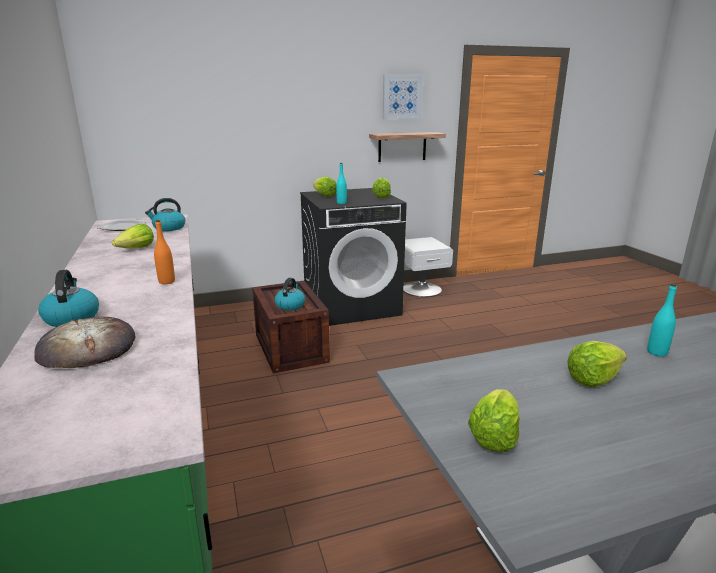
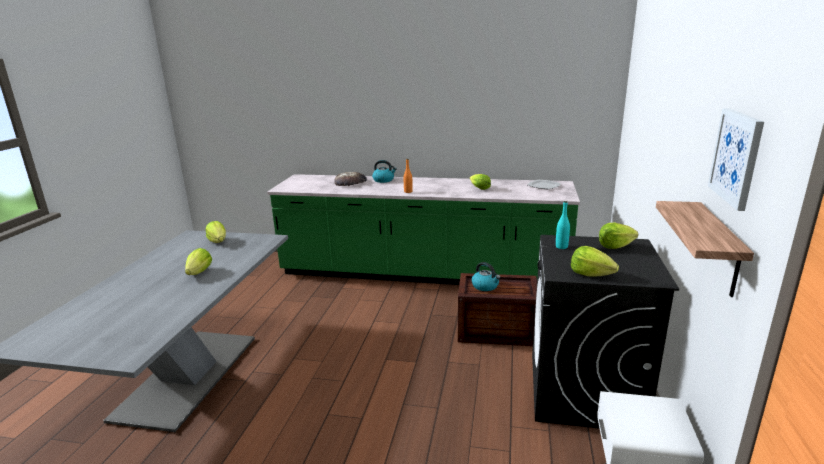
camera: 120 degrees right, 0 degrees up
kettle [145,198,185,231] -> none
turquoise bottle [647,284,677,357] -> none

